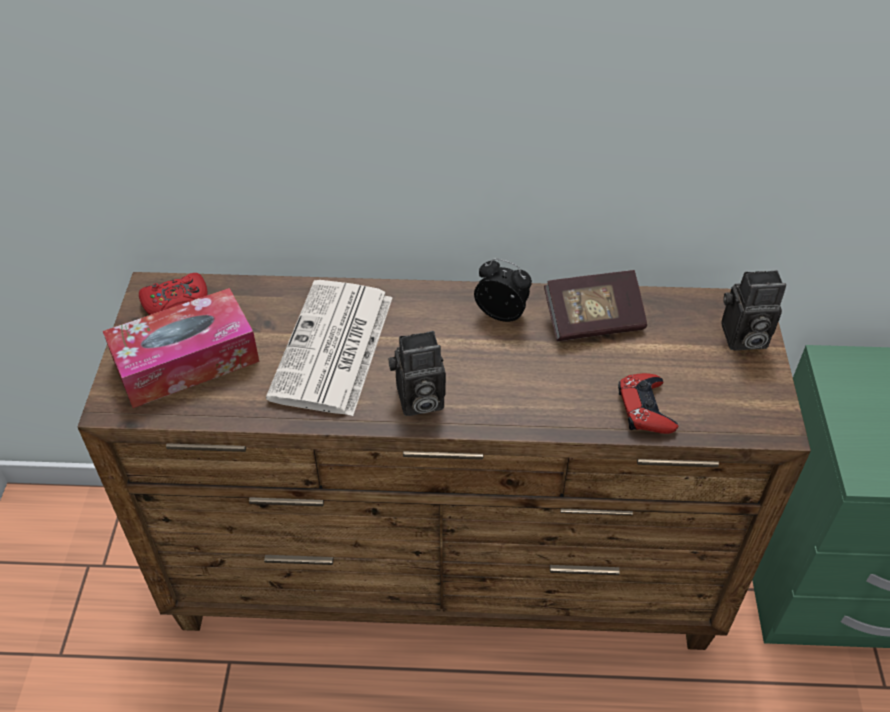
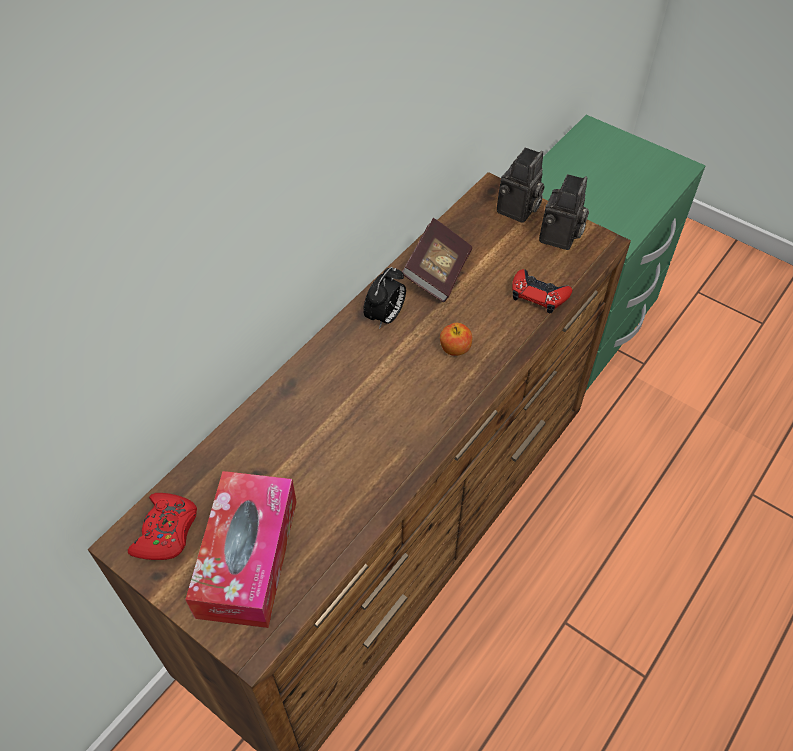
camera: 55 degrees left, 5 degrees up
newspaper [266,280,392,416] -> none
camera [388,331,446,416] -> camera moved to [539,174,589,250]
alarm clock [474,259,532,322] -> alarm clock turned 150 degrees clockwise [363,267,406,329]
none -> apple [440,323,472,356]

